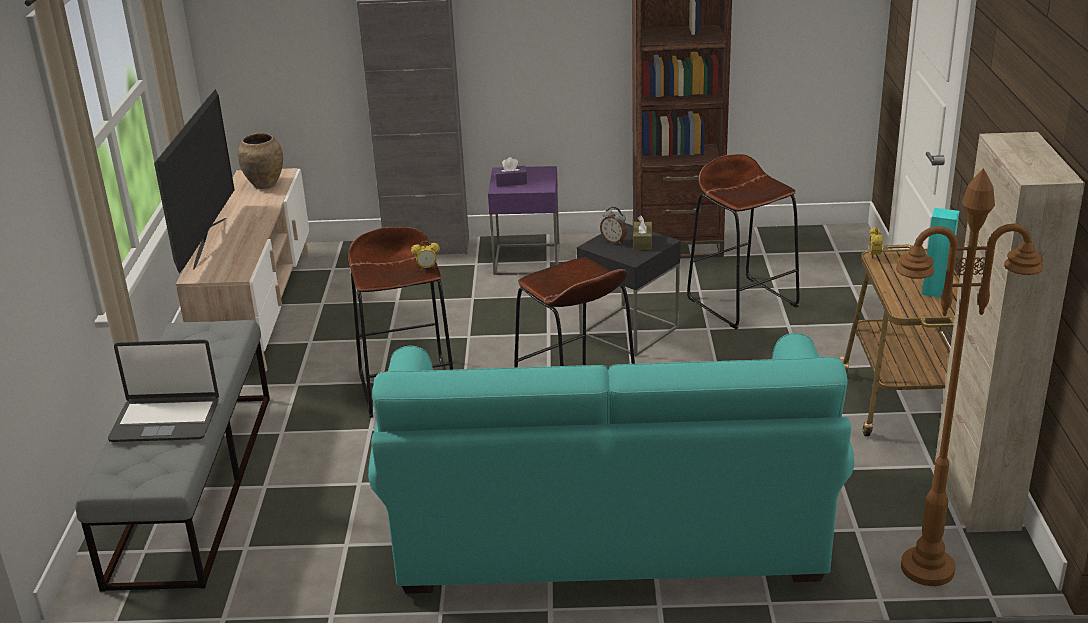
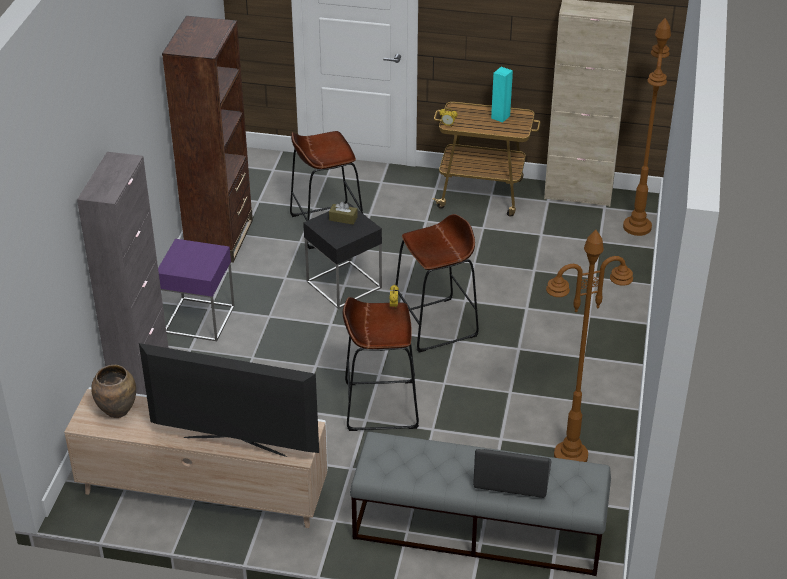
camera: 80 degrees left, 10 degrees up
laptop [108,339,219,442] -> laptop turned 90 degrees counterclockwise [473,449,552,498]
turquoise sofa [368,333,855,594] -> none
purple tissue box [495,157,527,186] -> none
alarm clock [600,207,627,244] -> none
none -> brown floor lamp [546,230,633,462]

